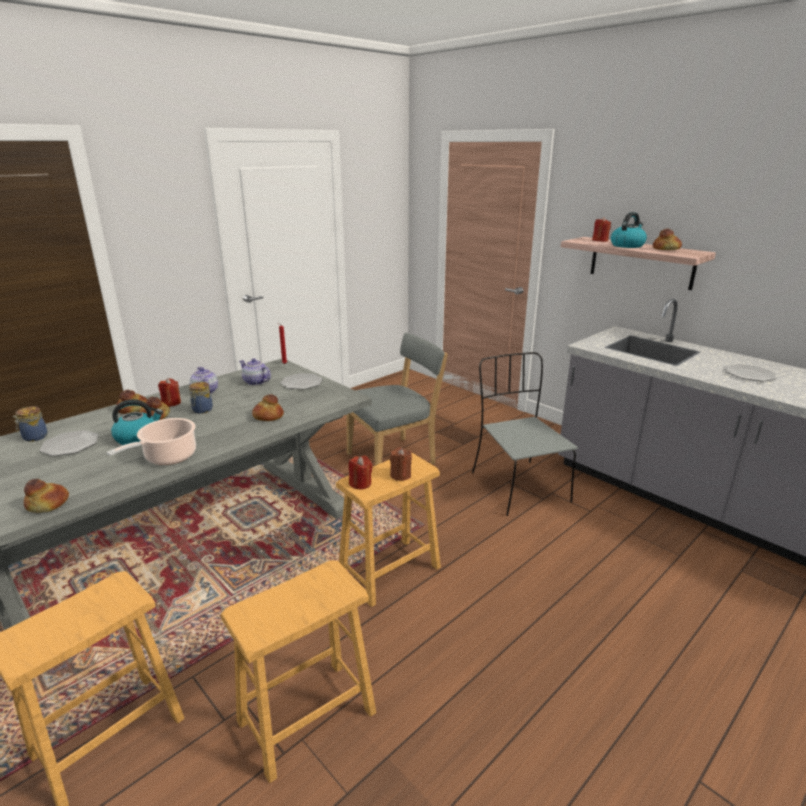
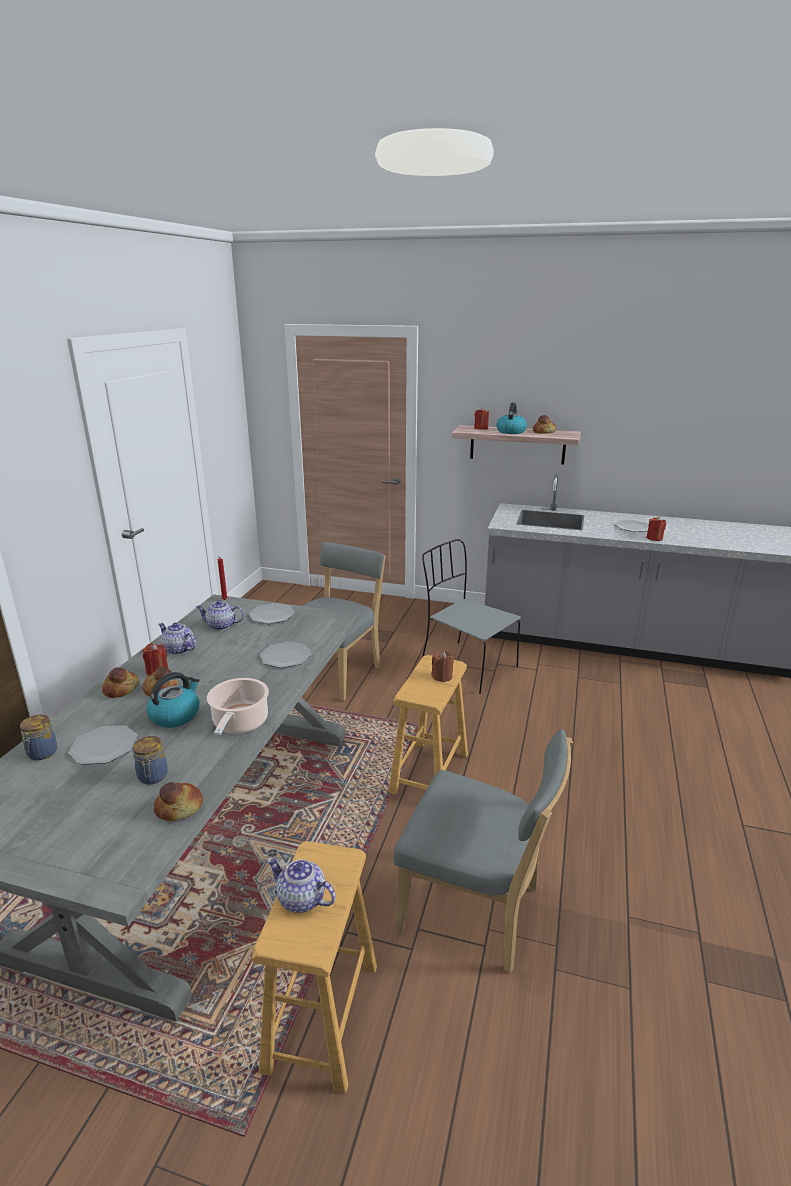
camera: 30 degrees left, 0 degrees up
jar [189,382,213,414] -> jar moved to [133,736,168,784]
brown stool [220,560,376,783] -> grey chair [393,729,573,973]
bread [252,394,284,421] -> plate [260,642,311,668]
red candle [349,455,373,489] -> red candle moved to [646,517,666,541]
none -> teapot [267,857,336,913]

